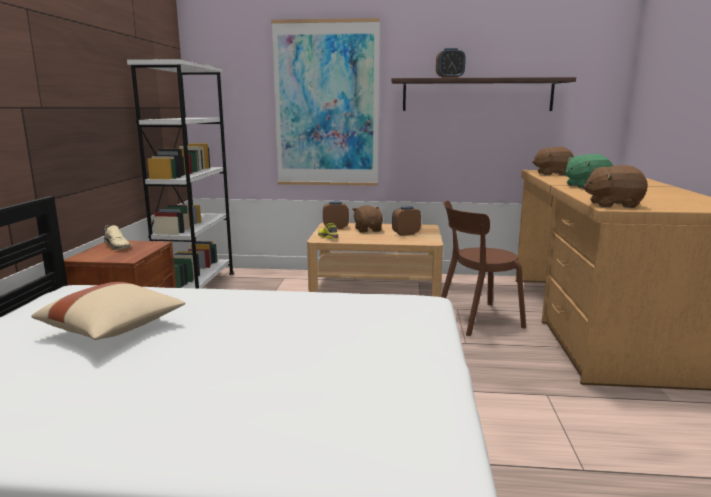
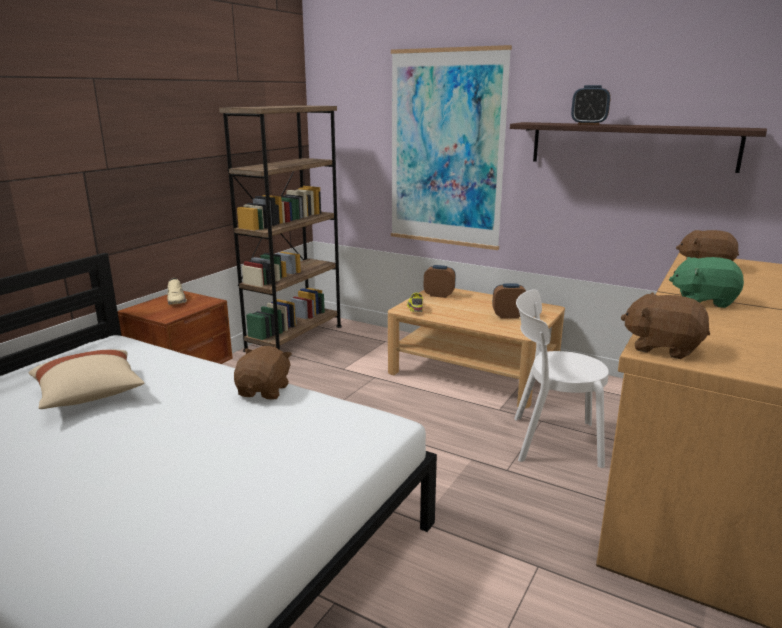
camera: 25 degrees right, 5 degrees up
white bookcase [127,59,234,289] -> brown bookcase [219,105,342,352]
brown plush toy [352,205,383,233] -> brown plush toy moved to [234,346,292,400]
brown chair [441,201,526,336] -> white chair [514,289,609,468]

